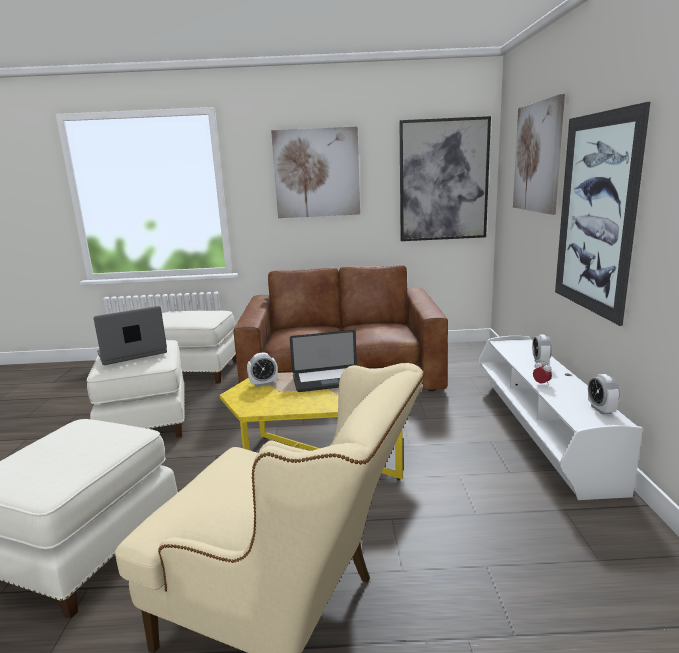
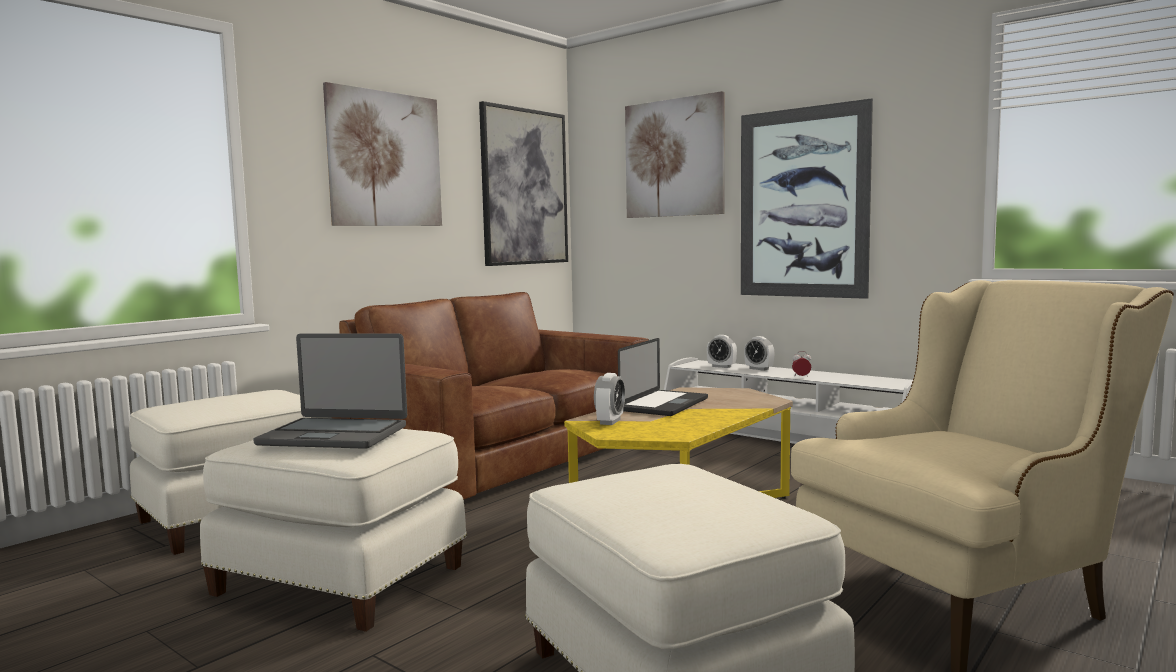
camera: 50 degrees left, 10 degrees down
laptop [94,306,167,365] -> laptop turned 90 degrees counterclockwise [253,334,407,449]
alarm clock [588,374,620,415] -> alarm clock moved to [707,335,737,368]

